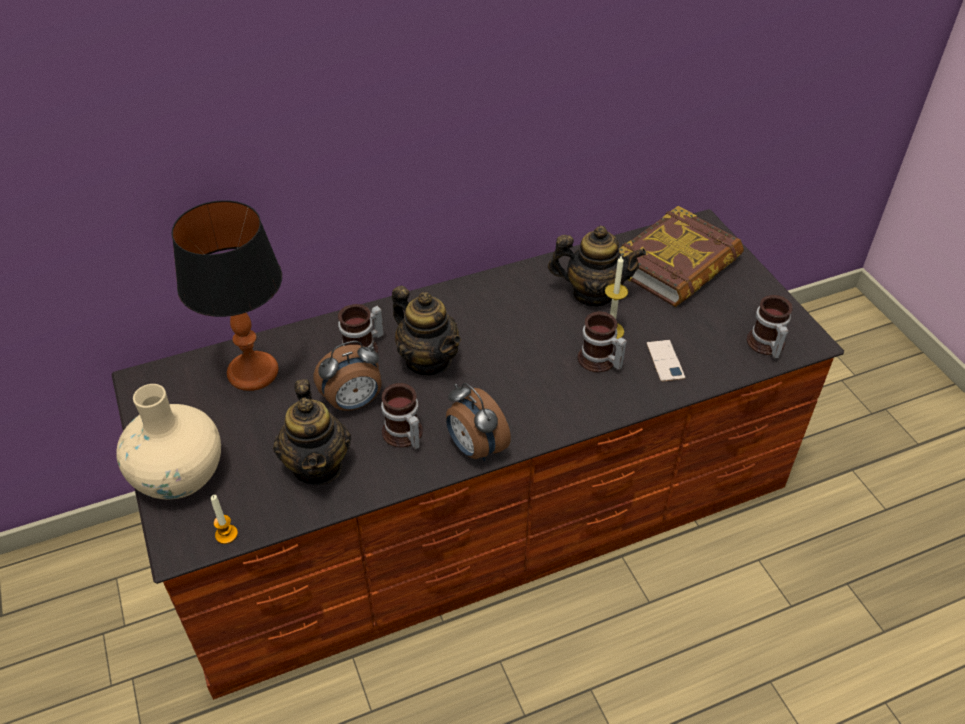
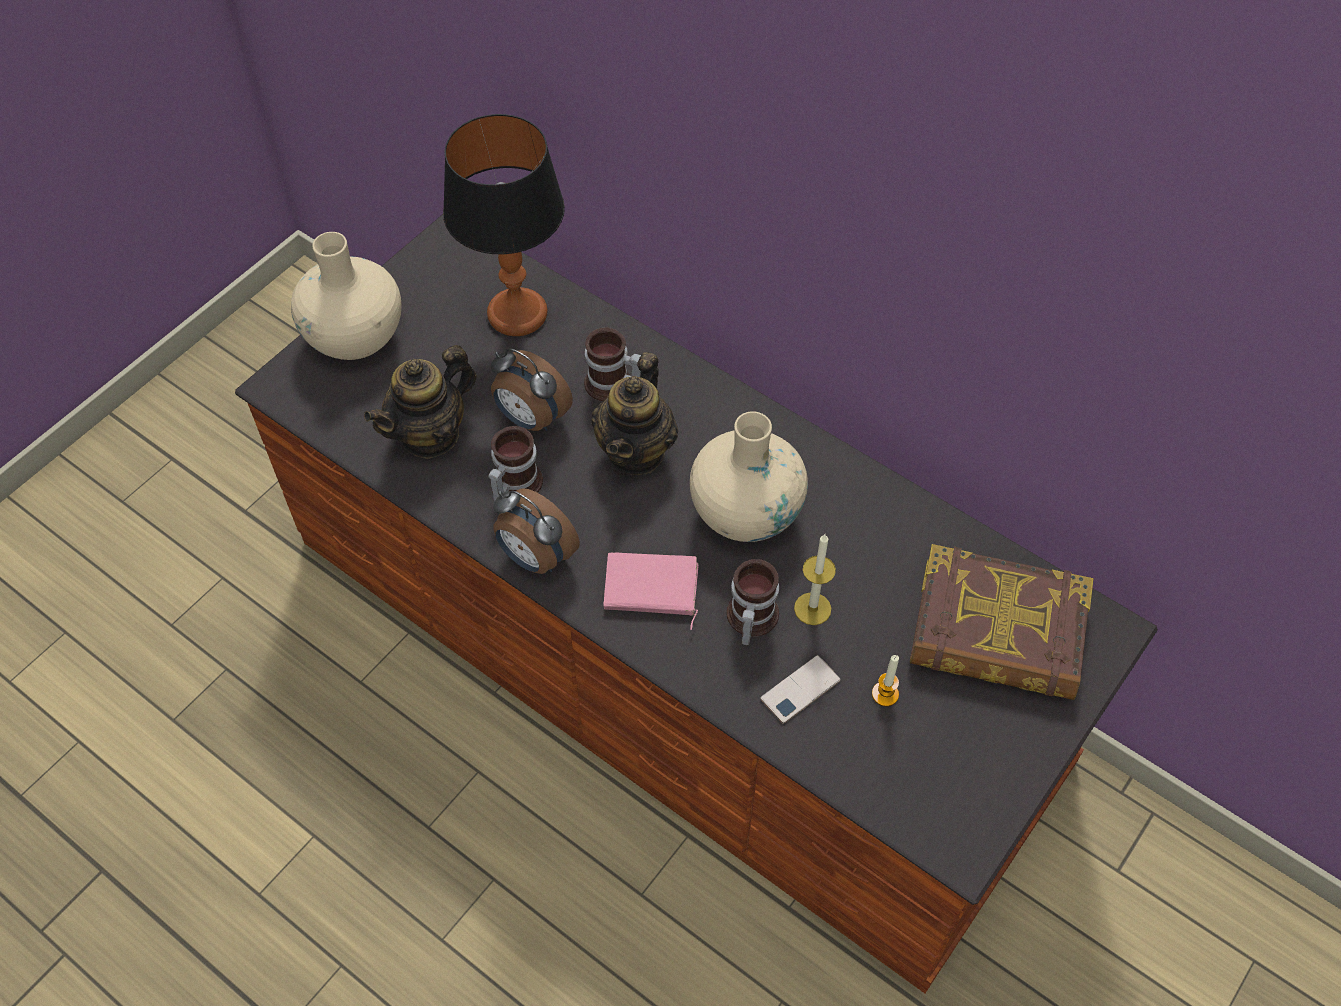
camera: 60 degrees right, 10 degrees up
candle [211,495,238,544] -> candle moved to [872,655,899,707]
alarm clock [446,383,511,461] -> alarm clock turned 75 degrees counterclockwise [493,488,580,574]
teapot [548,226,646,306] -> none
mug [747,295,793,358] -> none
none -> pink book [603,553,699,630]
none -> beige vase [690,411,808,542]

